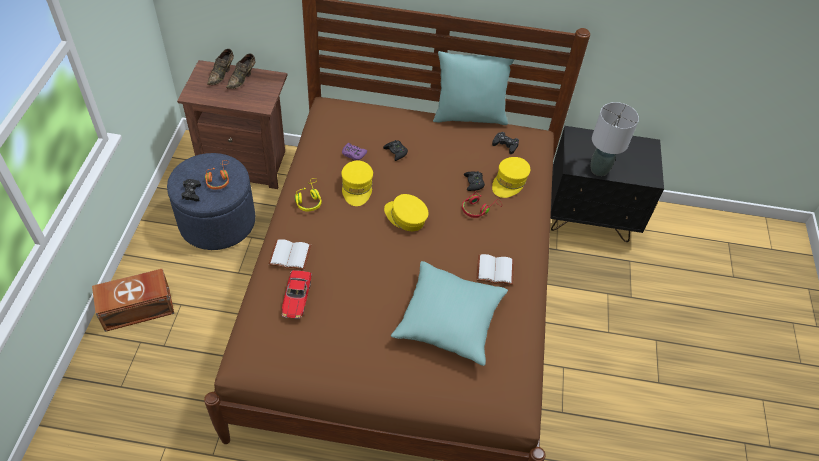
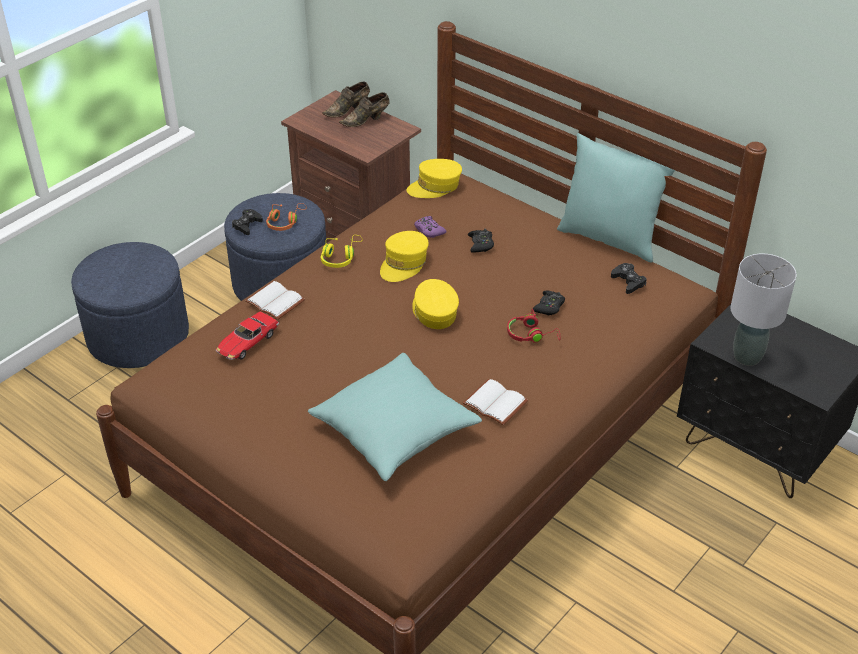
camera: 35 degrees right, 10 degrees down
brown storage box [92,269,174,332] -> blue ottoman [71,242,189,368]
yellow cap [492,157,530,198] -> yellow cap moved to [407,159,462,198]

